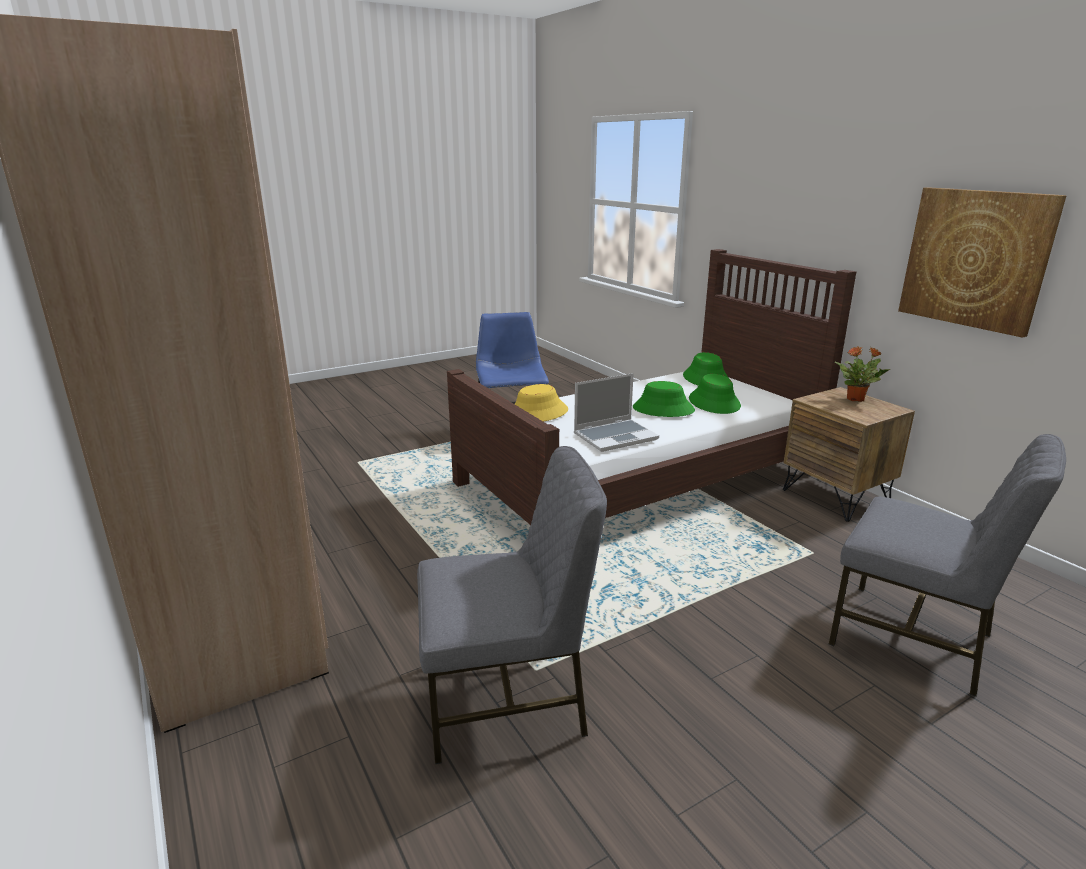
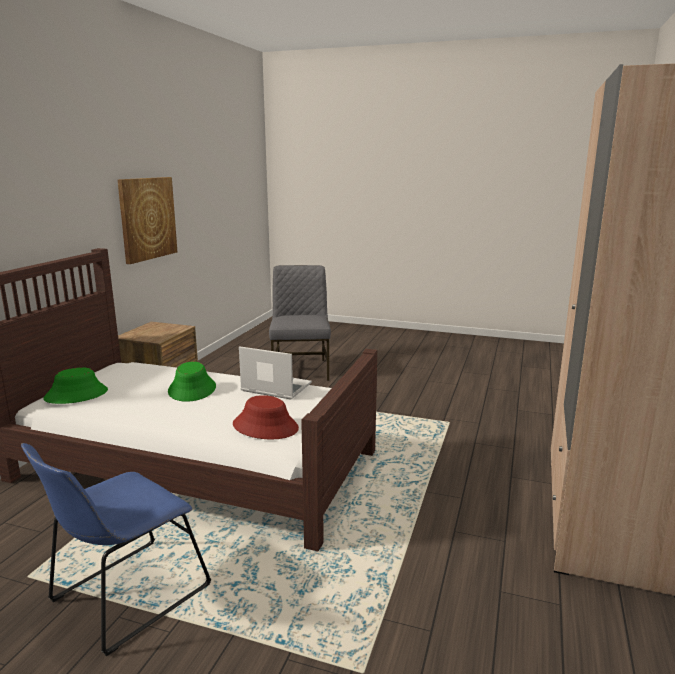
camera: 130 degrees left, 5 degrees down
grey chair [417,446,607,764] -> none
yellow hat [515,384,568,422] -> red hat [233,395,299,439]
green hat [689,374,741,414] -> none
potted plant [834,346,890,402] -> none

